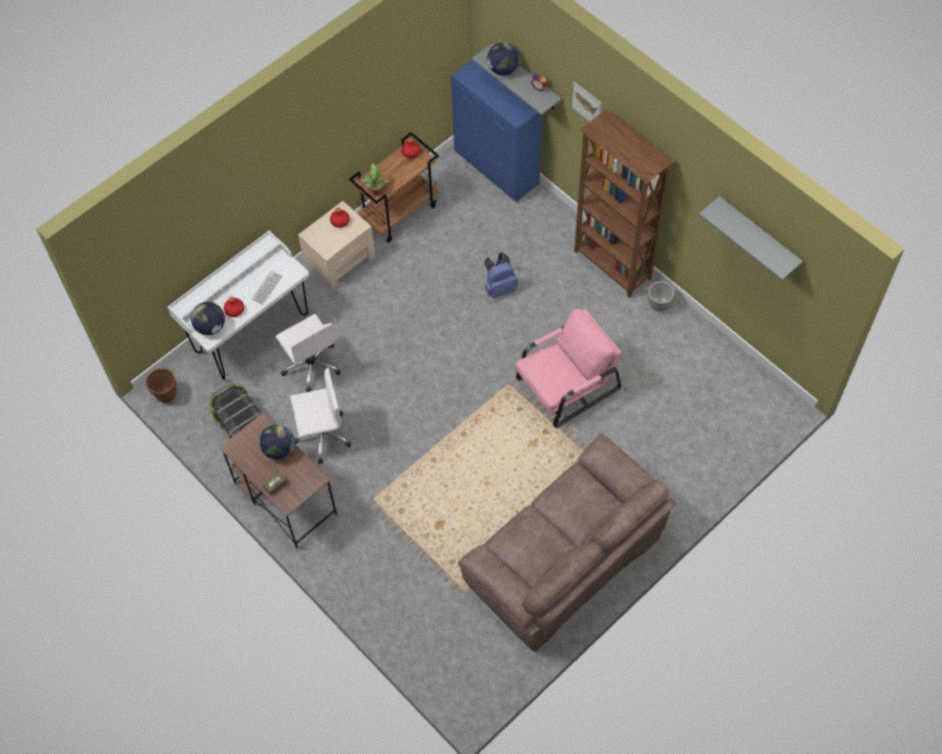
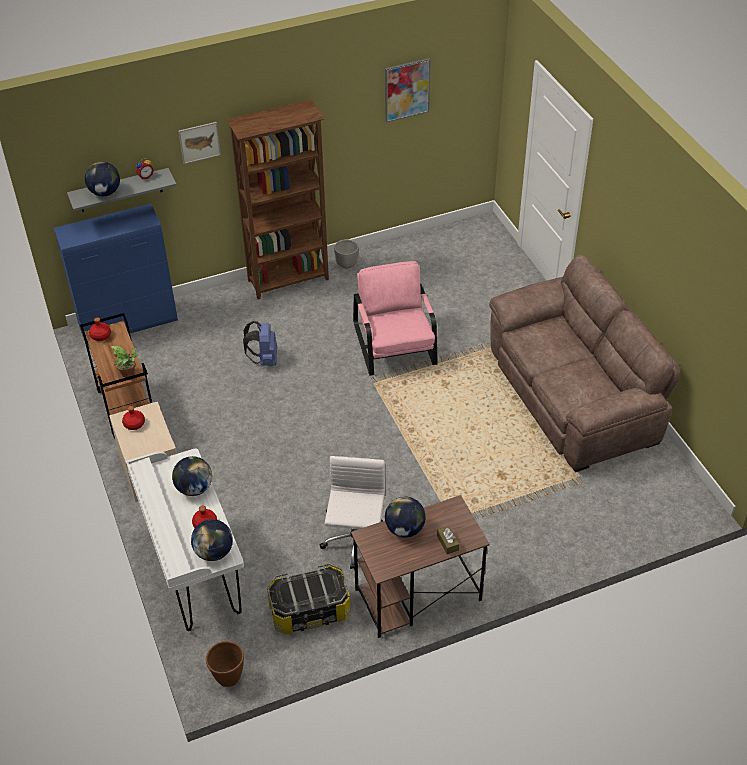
camera: 70 degrees left, 15 degrees down
keyboard [251,270,283,305] -> globe [172,456,212,496]
white office chair [276,314,341,392] -> none
grey shelf [699,196,803,280] -> picture [385,58,431,122]

